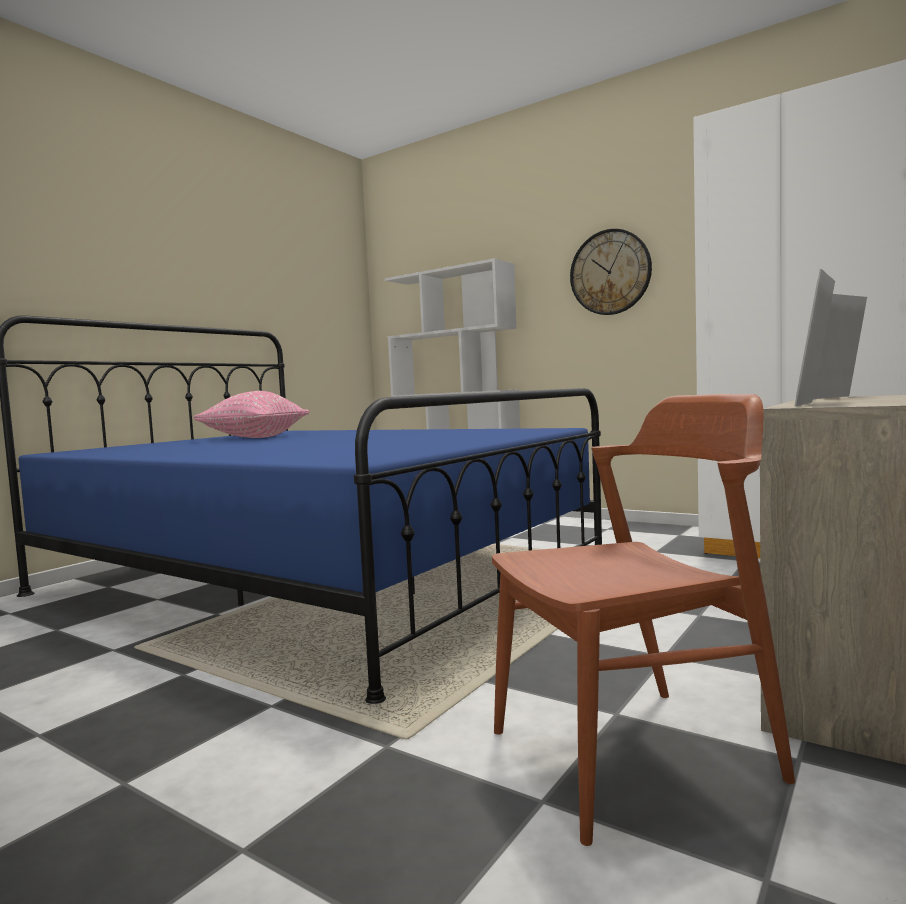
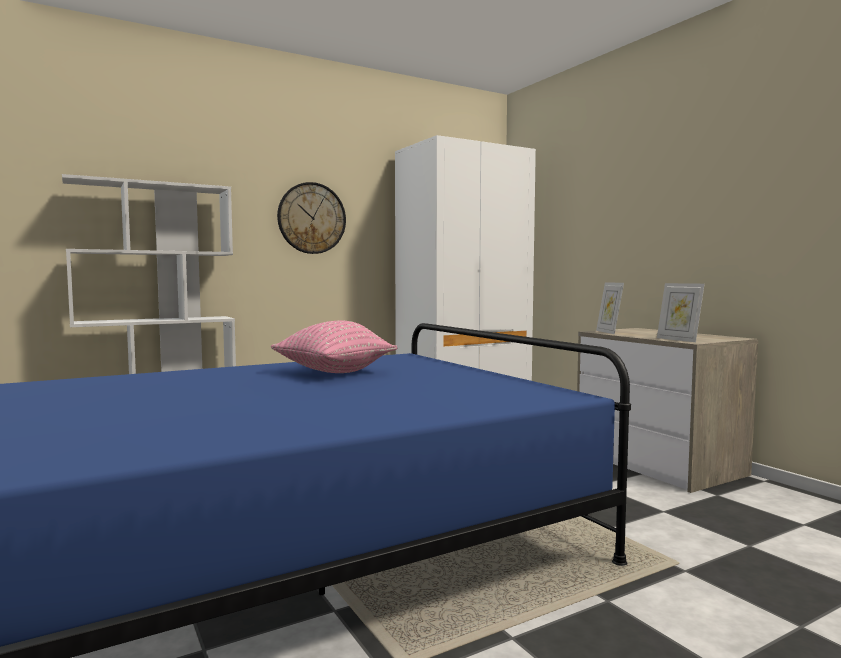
camera: 65 degrees left, 0 degrees up
pink pillow [193,391,309,438] -> pink pillow moved to [271,321,397,373]
brown chair [492,394,795,846] -> none

